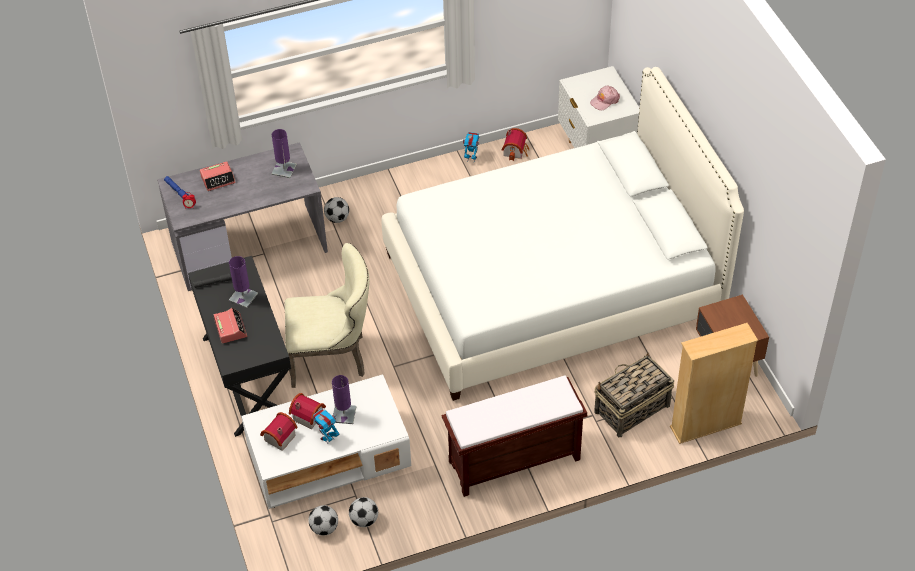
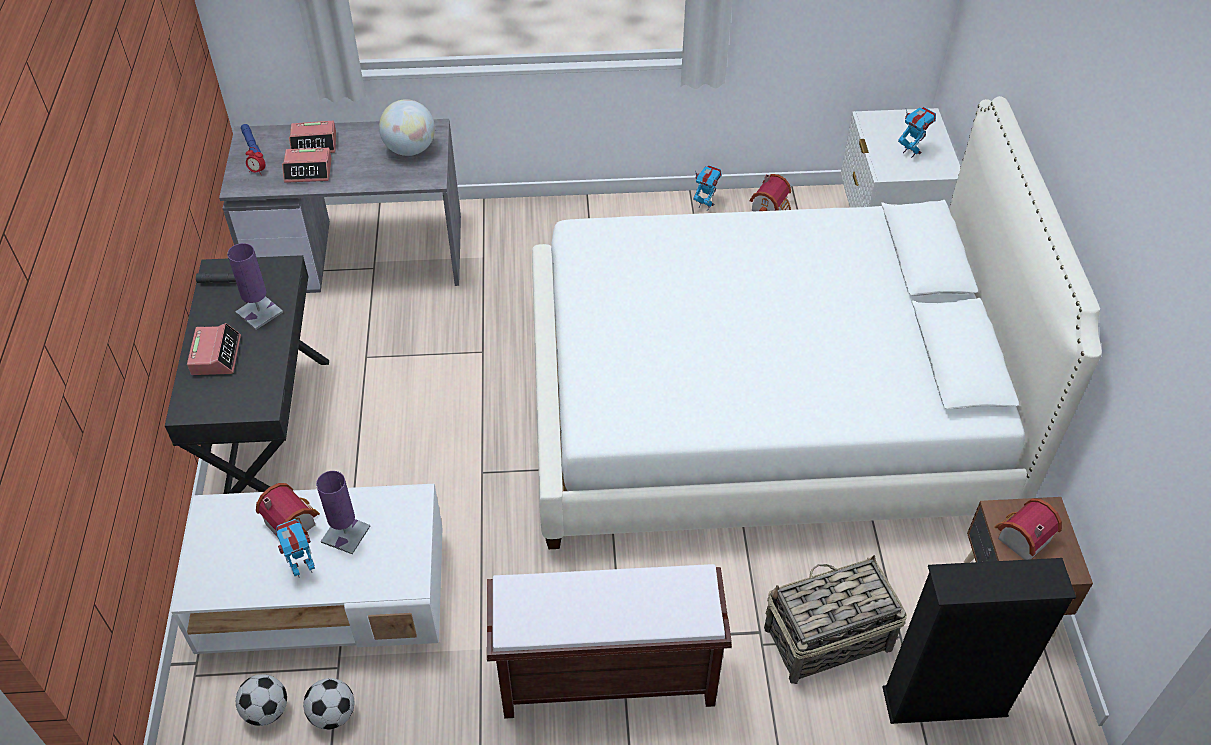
camera: 15 degrees right, 0 degrees up
toy house [260,412,298,451] -> toy house moved to [994,499,1062,560]
purple table lamp [272,129,297,178] -> globe [379,99,435,156]
beige chair [285,243,369,388] -> none
football [324,197,349,223] -> none
pink cap [590,86,620,110] -> toy robot [898,107,936,158]
beige bookcase [670,323,758,444] -> black bookcase [883,558,1076,724]
none -> alarm clock [282,148,332,183]

